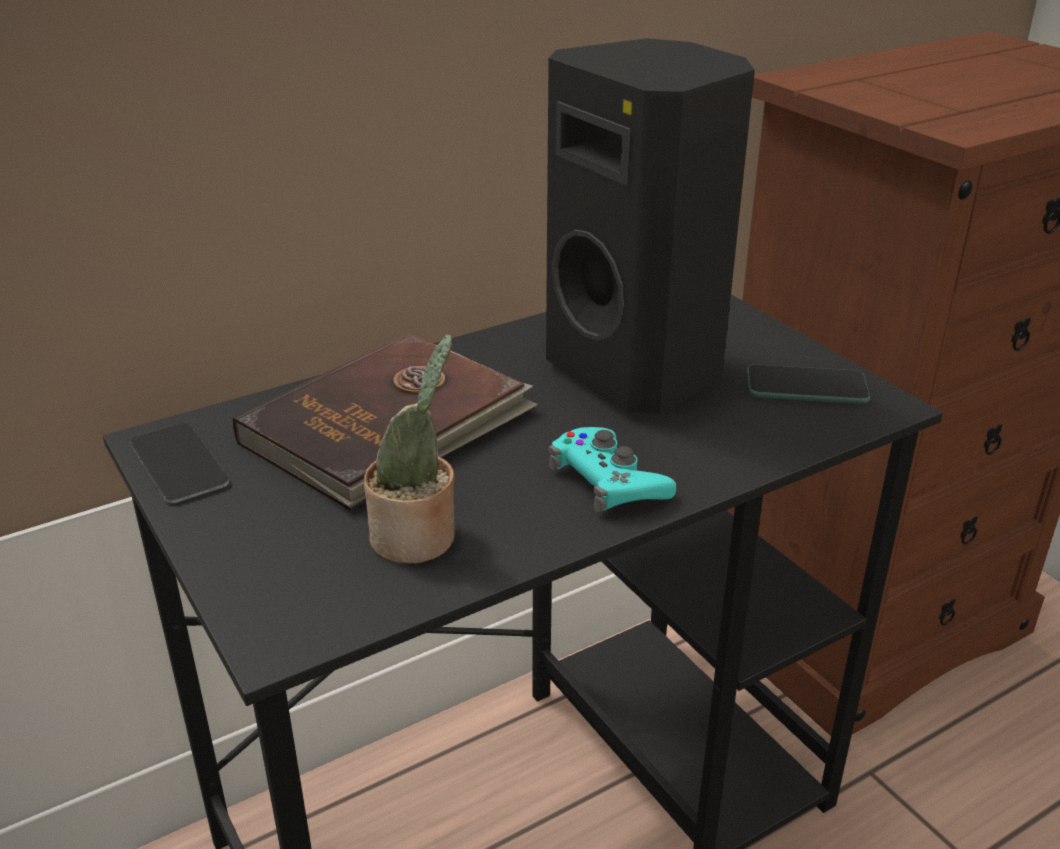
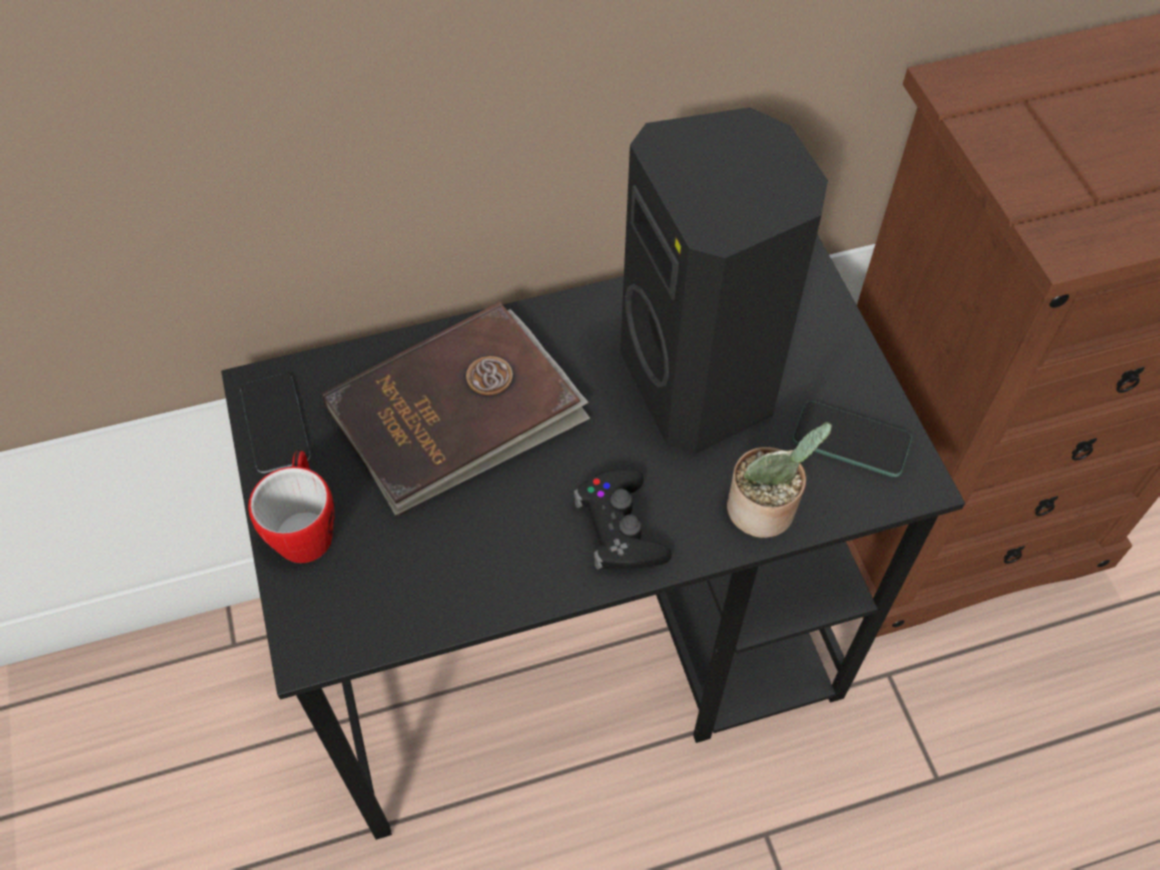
camera: 15 degrees right, 25 degrees up
potted plant [364,334,455,564] -> potted plant moved to [727,422,832,538]
turquoise game controller [548,427,676,513] -> black game controller [574,469,672,570]
none -> mug [248,450,335,563]

